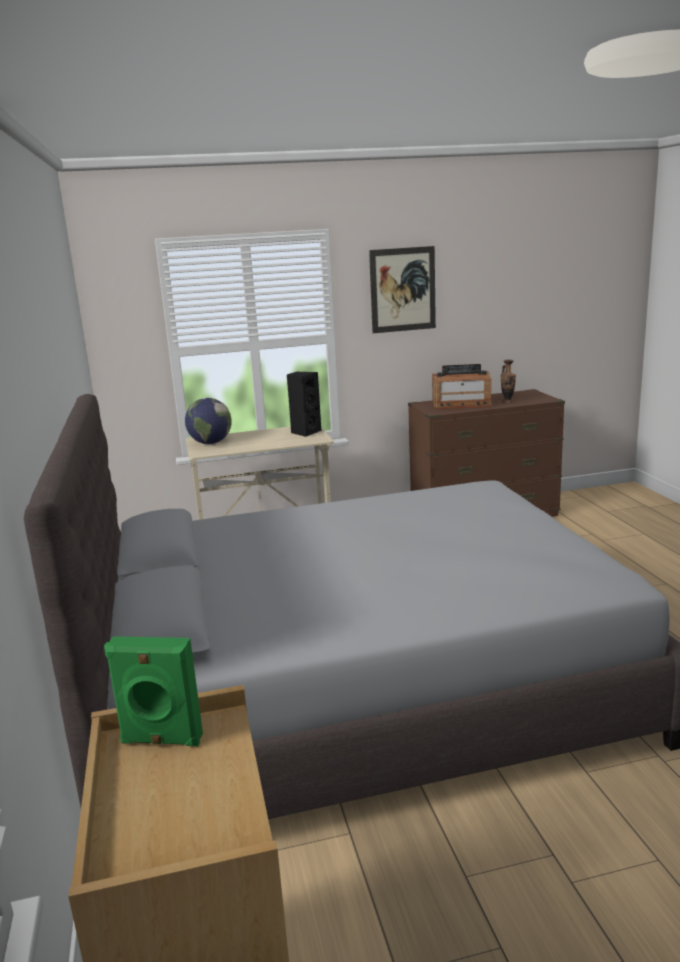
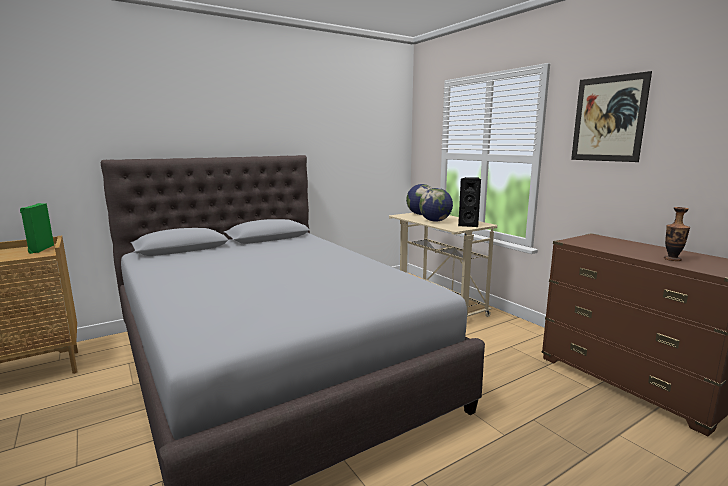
camera: 70 degrees right, 5 degrees down
radio [432,364,491,409] -> none
none -> globe [419,188,453,222]

